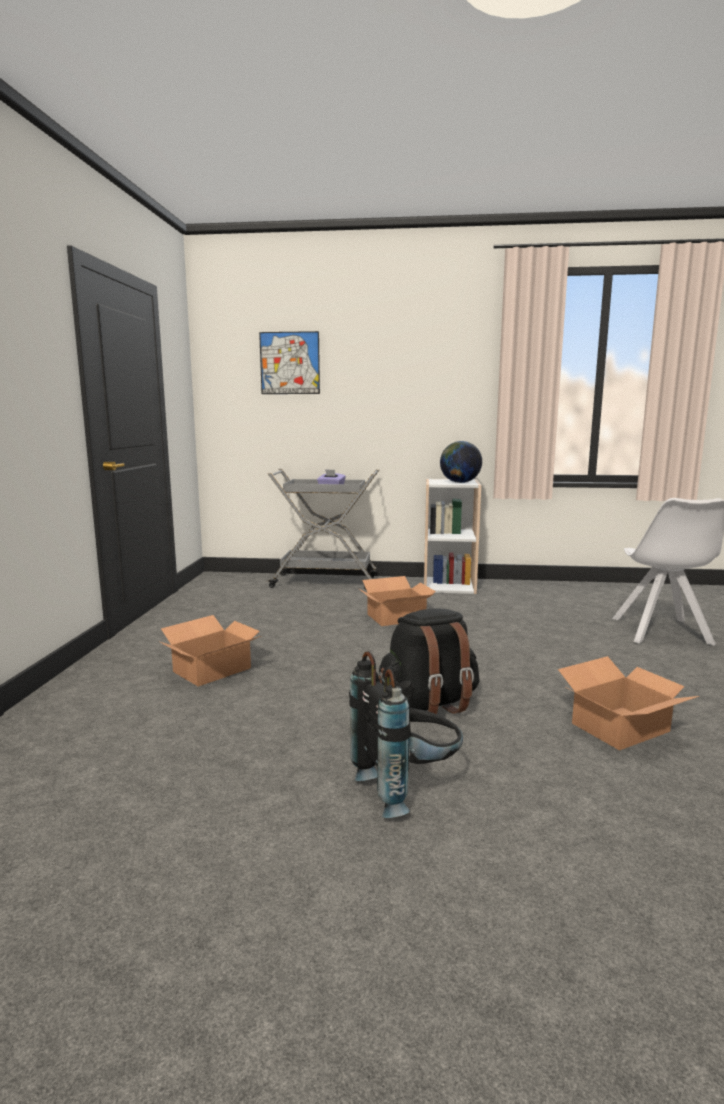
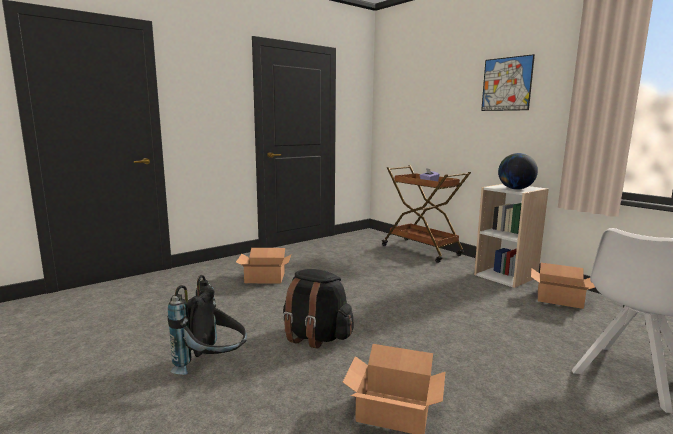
camera: 45 degrees right, 0 degrees up
picture [259,331,320,394] -> picture moved to [481,54,535,111]
grey cart [266,469,379,590] -> brown cart [382,165,471,263]
cardboard box [359,576,436,626] -> cardboard box moved to [531,263,595,309]

